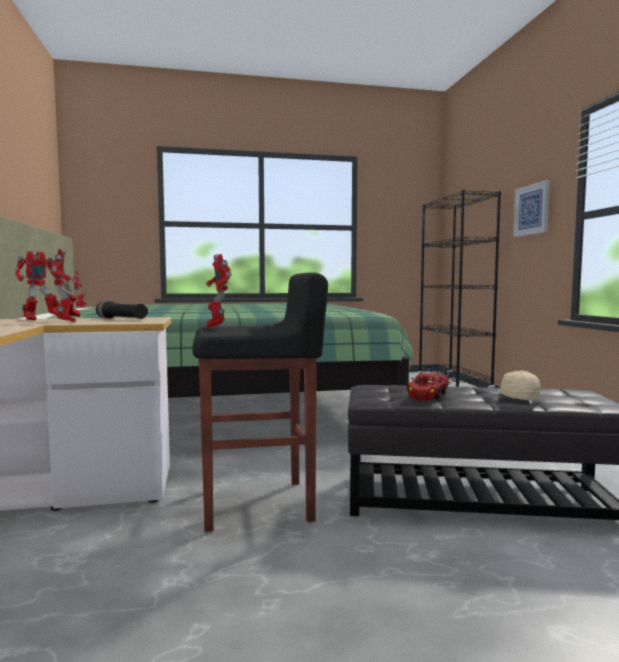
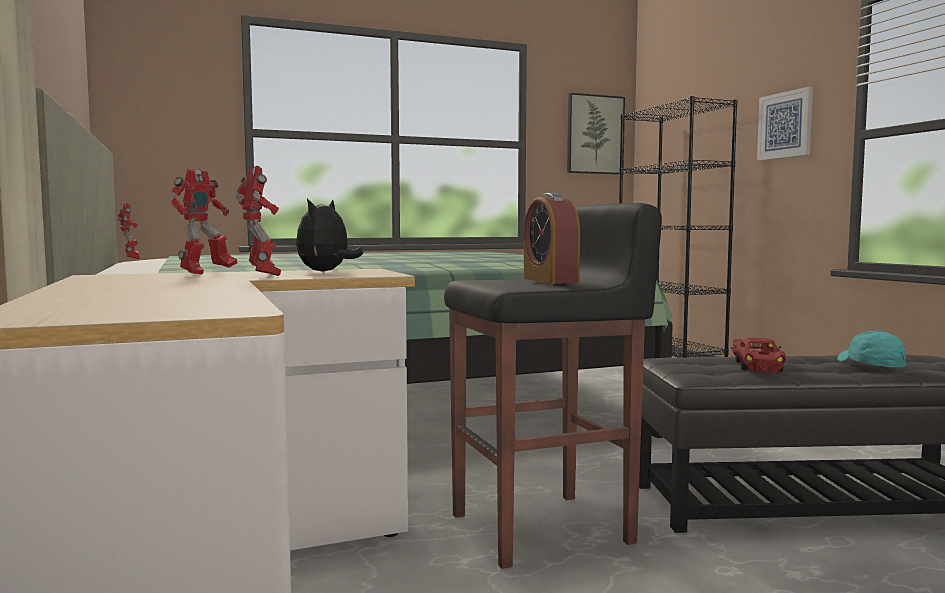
camera: 10 degrees left, 0 degrees up
black flashlight [96,301,148,319] -> plush toy [296,198,363,272]
toy robot [206,254,232,328] -> none
beige cap [498,370,541,400] -> turquoise cap [837,330,906,367]
none -> alarm clock [524,193,580,284]
none -> picture [567,93,625,174]

